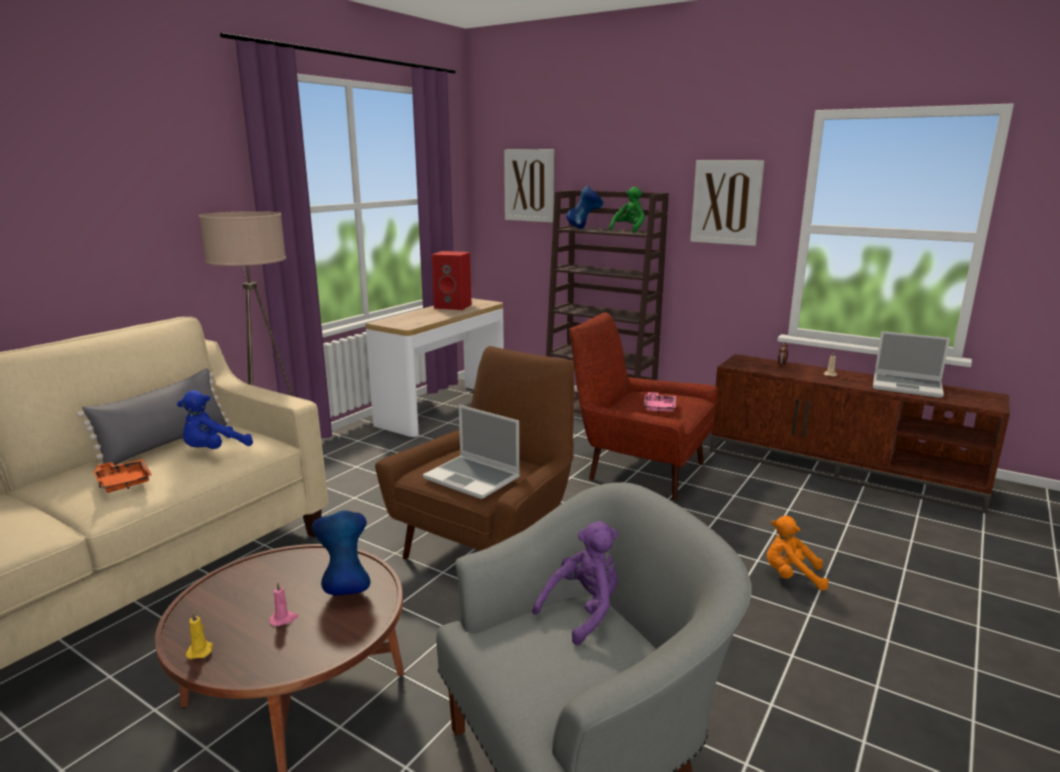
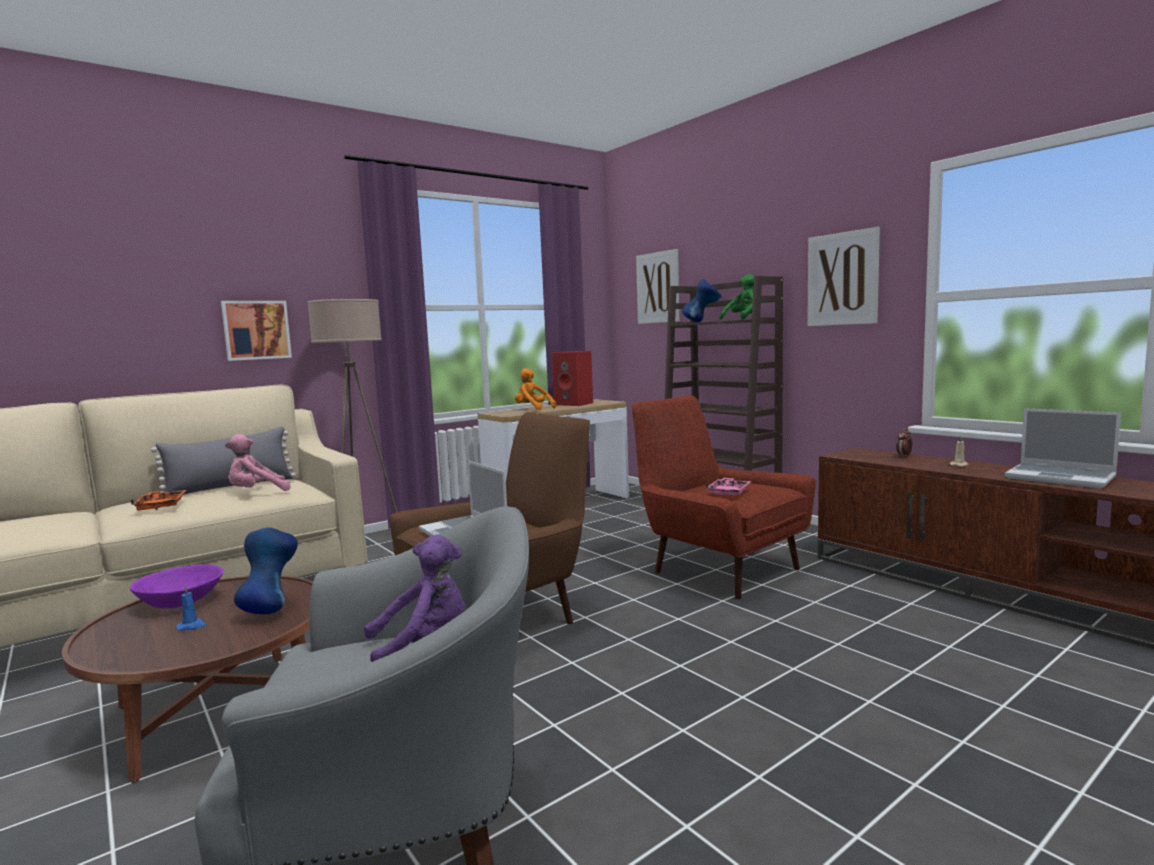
camera: 20 degrees right, 10 degrees down
blue plush toy [177,390,253,449] -> pink plush toy [225,434,291,491]
yellow candle [185,611,213,659] -> none
pink candle [269,582,298,626] -> blue candle [176,585,207,630]
orange plush toy [767,515,829,590] -> orange plush toy moved to [515,368,556,410]
none -> purple bowl [130,564,224,609]
none -> picture [221,301,292,361]

